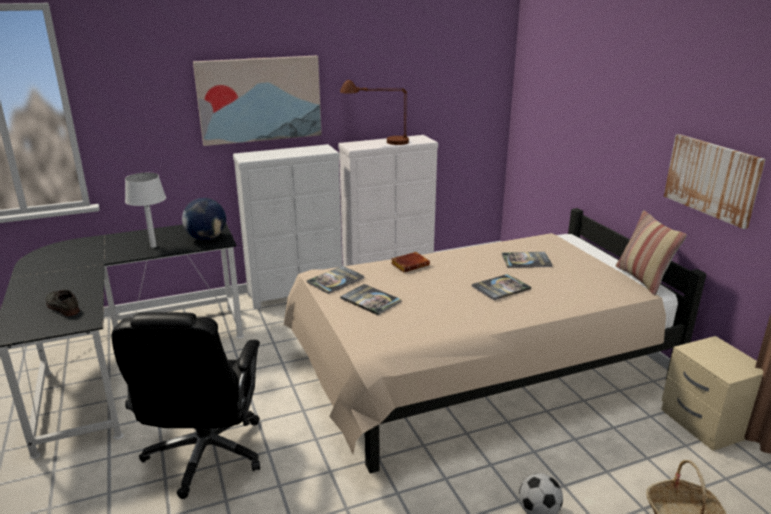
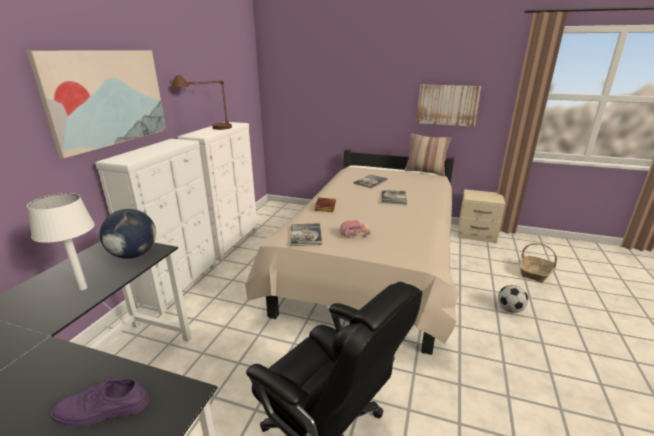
camera: 50 degrees left, 0 degrees up
grey shoe [46,290,80,316] -> purple shoe [51,376,150,427]
book [340,284,402,315] -> toy car [339,220,371,238]

